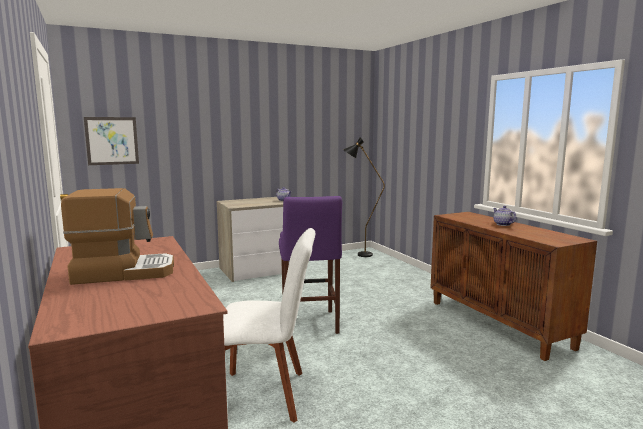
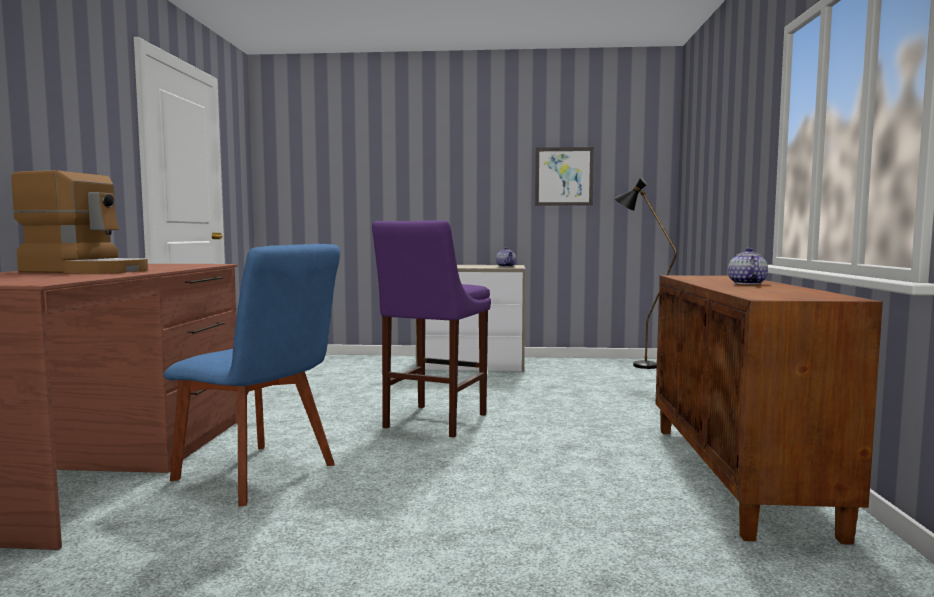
camera: 30 degrees right, 5 degrees down
picture [84,117,139,165] -> picture moved to [535,147,594,206]
white chair [223,228,315,423] -> blue chair [163,244,340,507]

